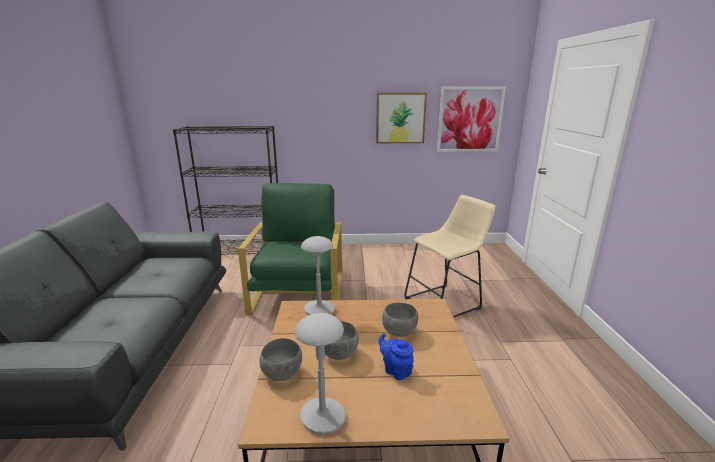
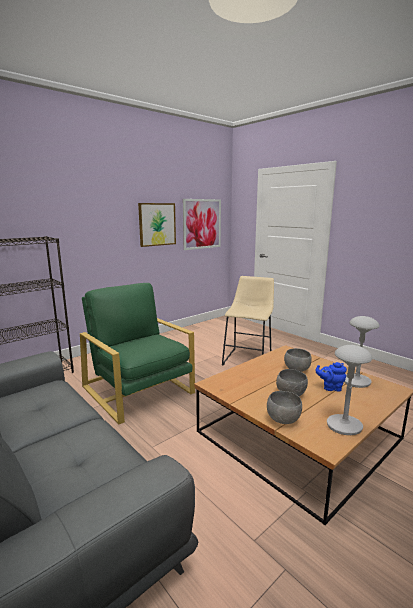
camera: 40 degrees left, 5 degrees down
grey table lamp [301,236,335,315] -> grey table lamp moved to [344,316,379,388]

